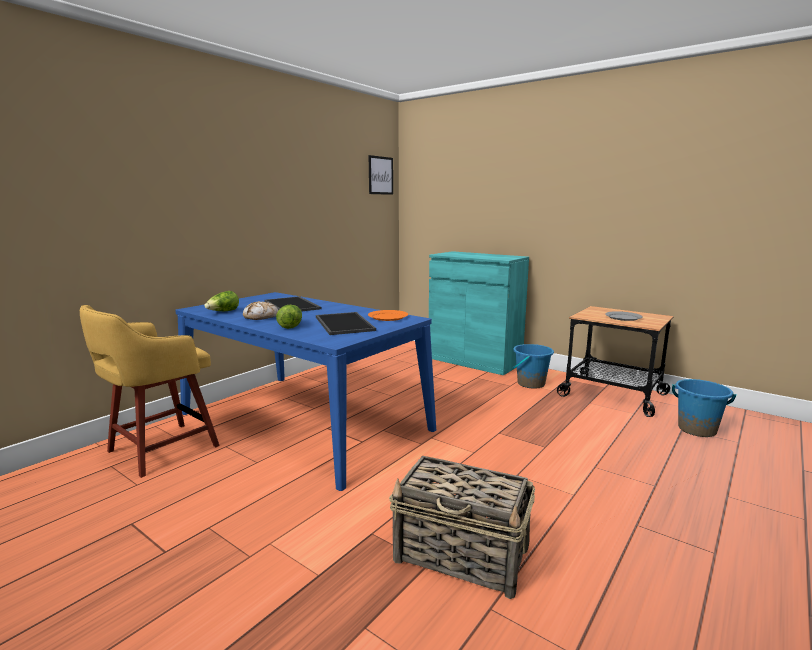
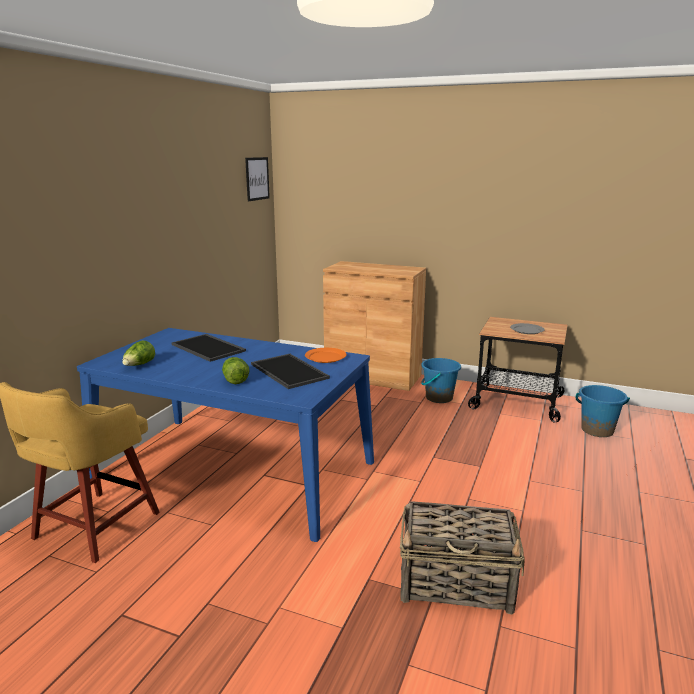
camera: 15 degrees left, 5 degrees up
bread [243,301,278,320] -> none
turquoise cabinet [429,251,529,375] -> brown cabinet [323,261,426,391]

